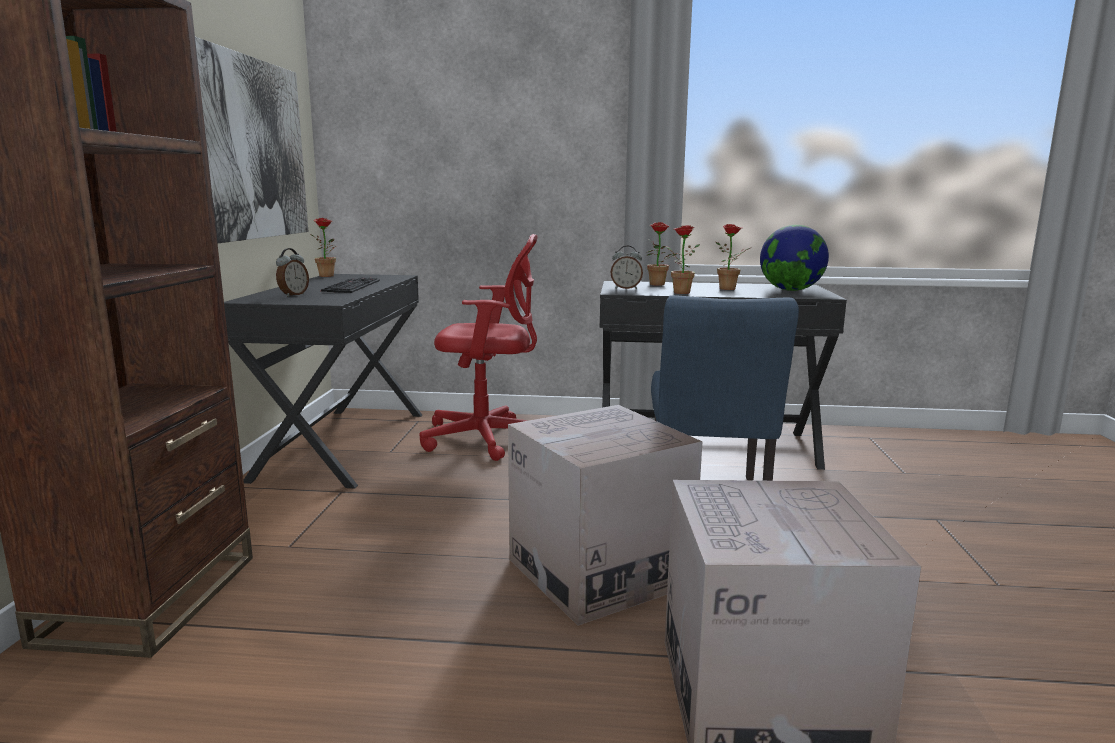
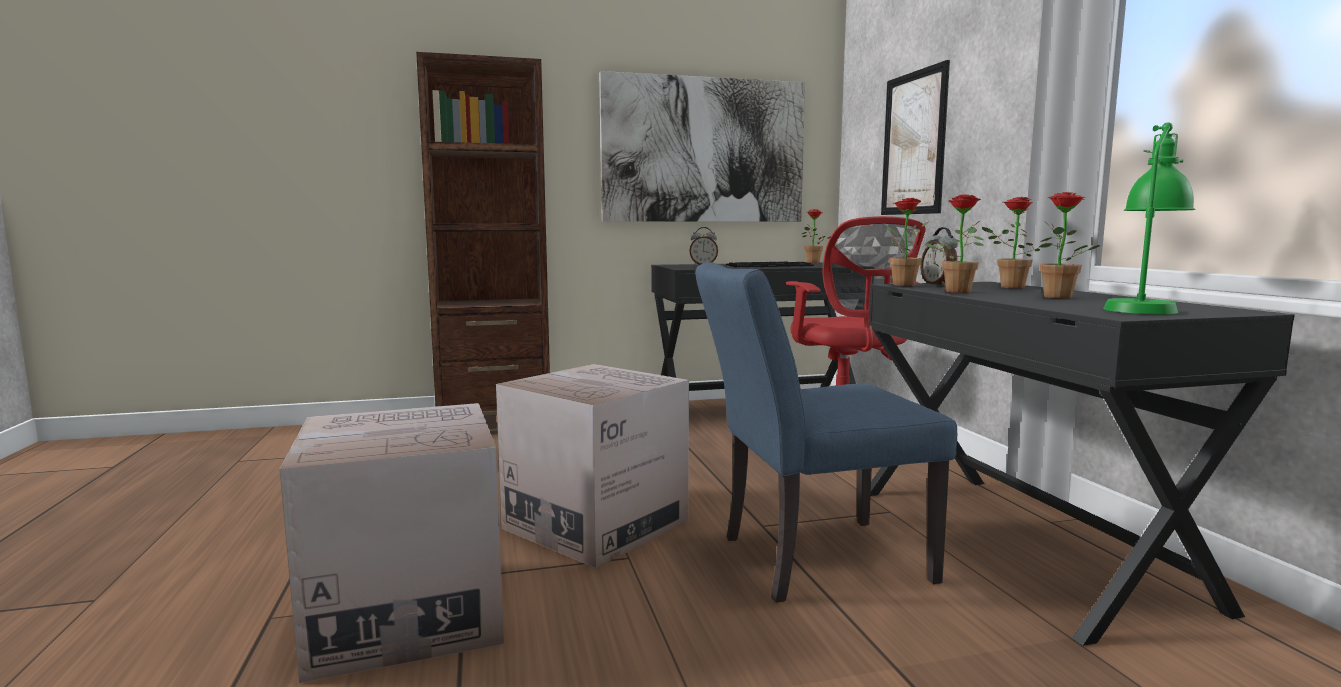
camera: 70 degrees right, 5 degrees down
globe [760,225,829,291] -> green table lamp [1103,122,1195,315]
none -> picture [881,60,950,215]
none -> potted plant [887,198,928,286]

